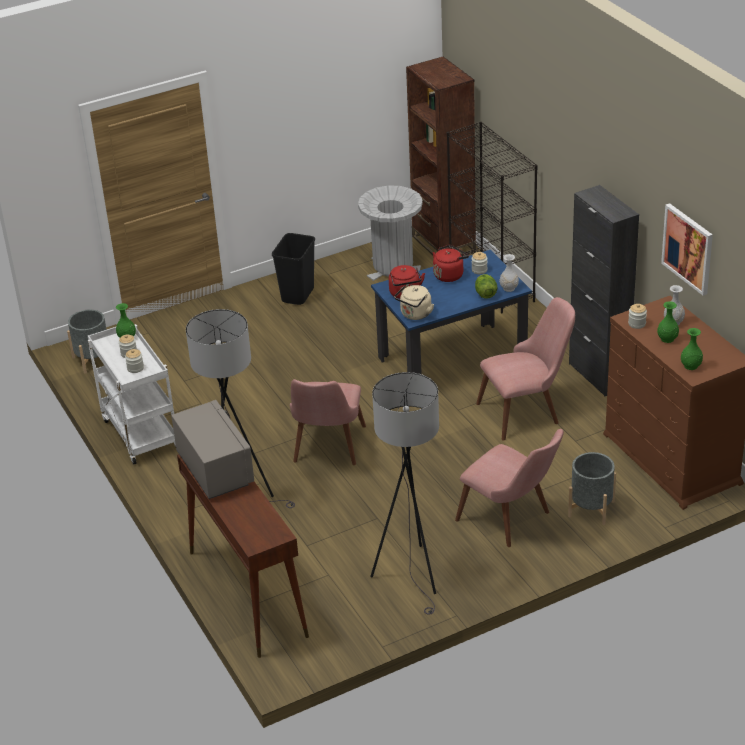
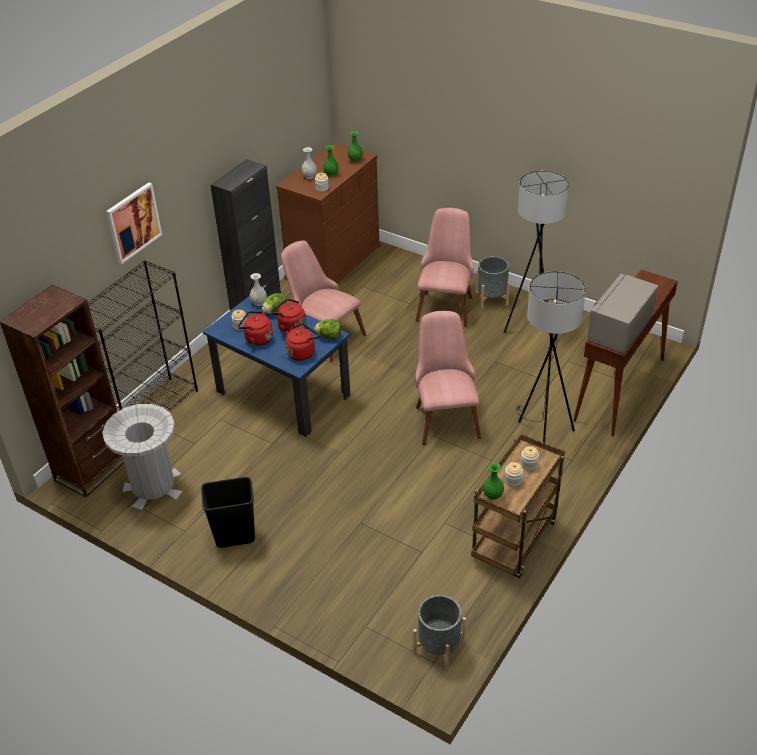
camera: 120 degrees left, 5 degrees up
white cart [88,324,176,464] -> brown cart [471,434,565,578]
pink chair [290,379,366,465] -> pink chair turned 75 degrees counterclockwise [415,311,481,445]
beige kettle [394,285,434,320] -> lettuce [314,319,341,339]
grey planter [568,452,616,525] -> grey planter moved to [476,256,510,308]
picture [661,203,713,296] -> picture moved to [106,183,162,264]
none -> red kettle [271,299,306,333]

